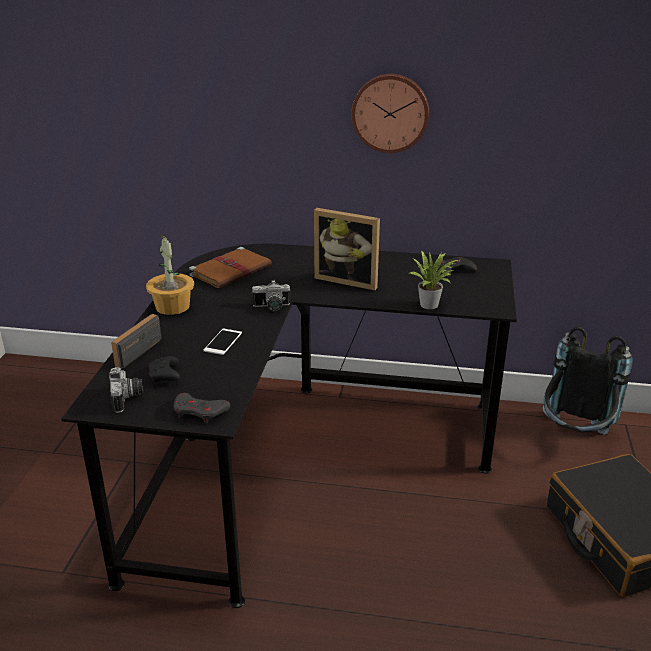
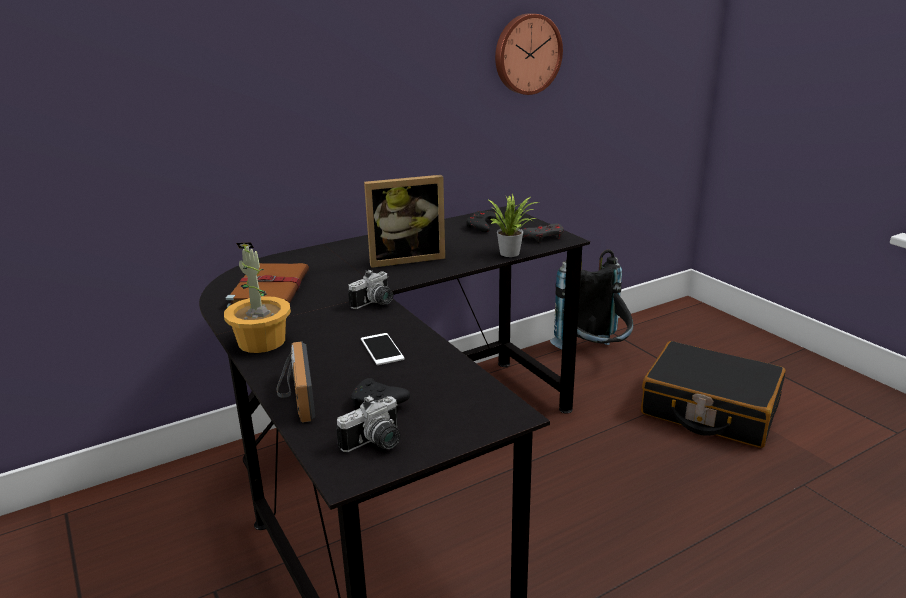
camera: 40 degrees left, 5 degrees down
camera [109,367,143,413] -> camera turned 105 degrees clockwise [336,395,401,452]
grey game controller [174,393,230,424] -> grey game controller moved to [521,224,564,242]
wall clock [351,74,429,153] -> wall clock moved to [495,13,563,95]

